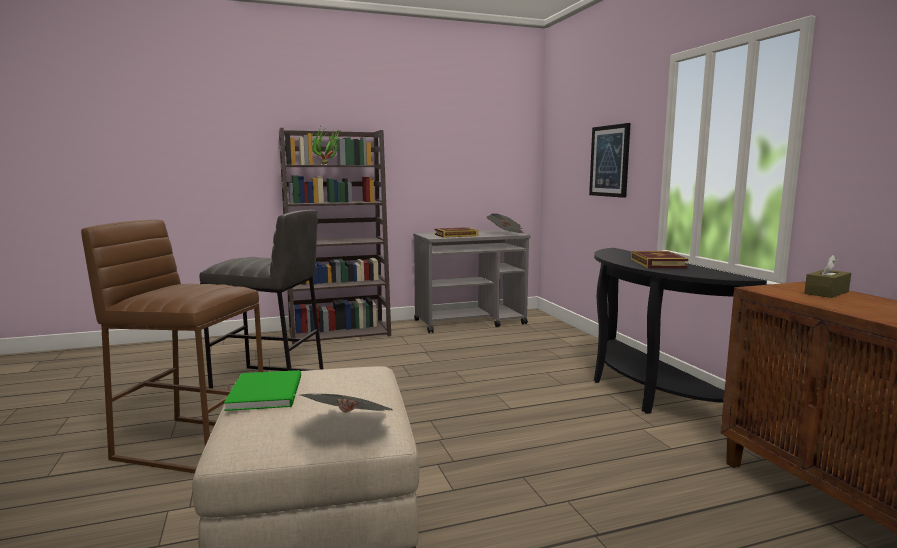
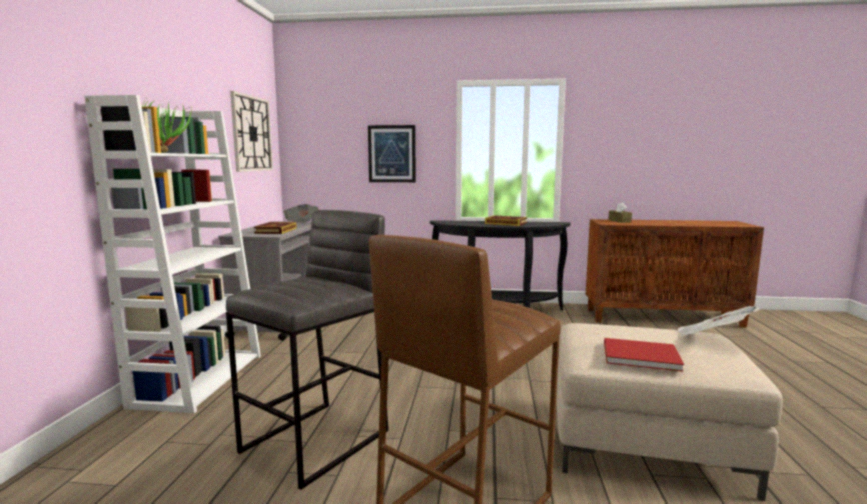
camera: 65 degrees left, 0 degrees up
green book [224,370,301,411] -> red book [604,338,684,372]
brown bookcase [279,128,391,345] -> white bookcase [84,95,261,413]
none -> wall clock [230,91,273,172]

